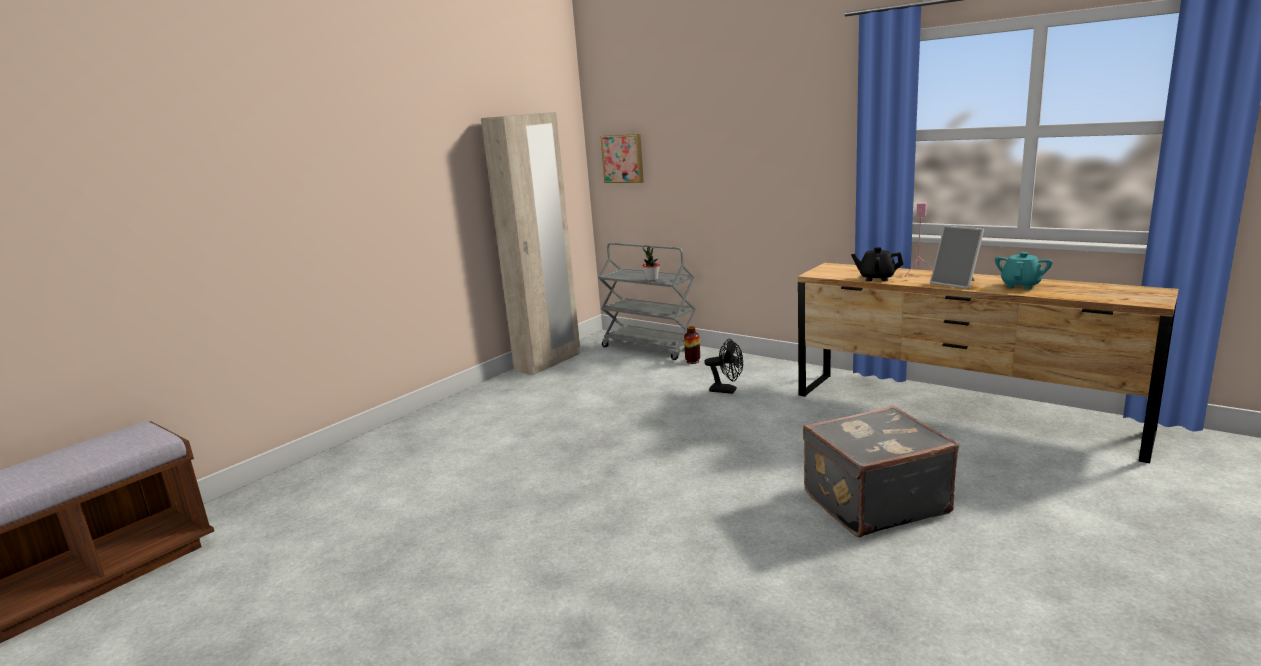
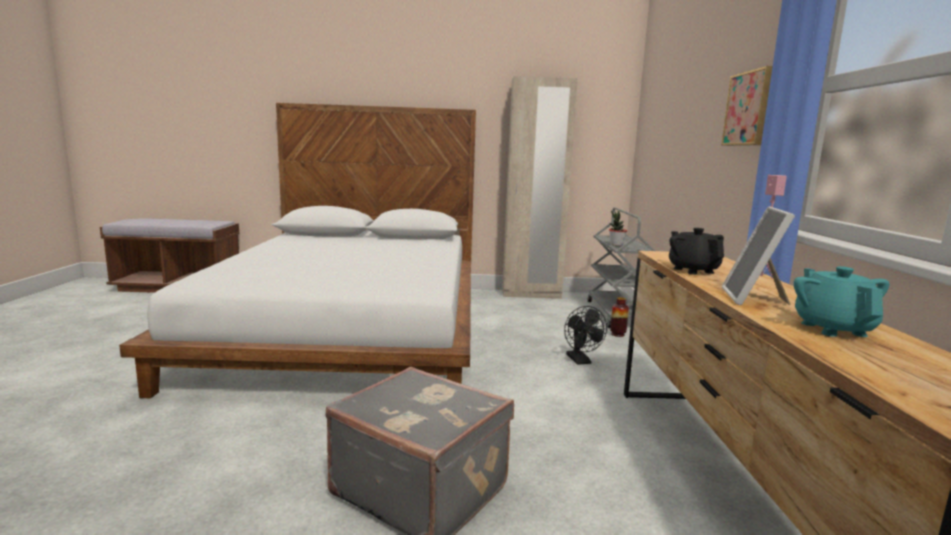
camera: 50 degrees right, 5 degrees down
picture [600,134,644,183] -> picture moved to [721,66,773,146]
turquoise teapot [995,252,1053,290] -> turquoise teapot turned 90 degrees counterclockwise [794,266,889,337]
none -> white bed [119,103,476,398]

